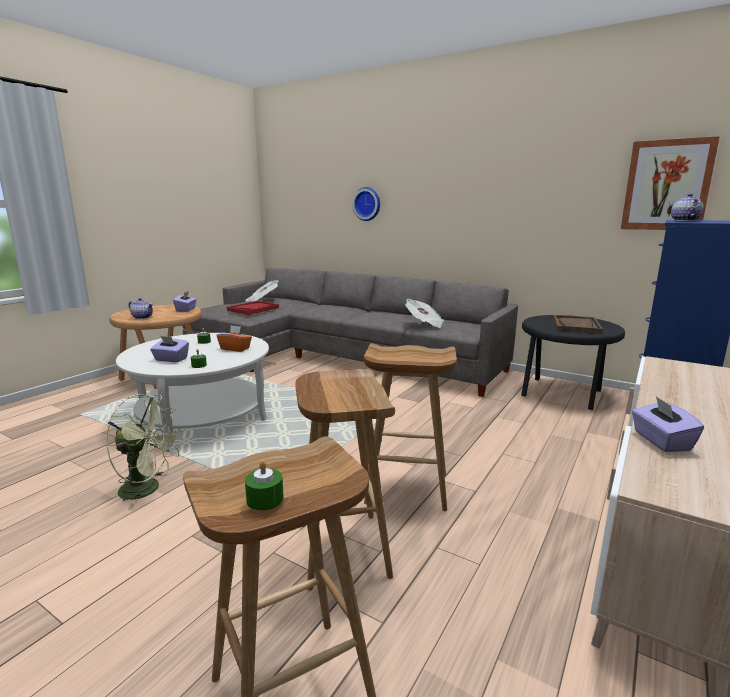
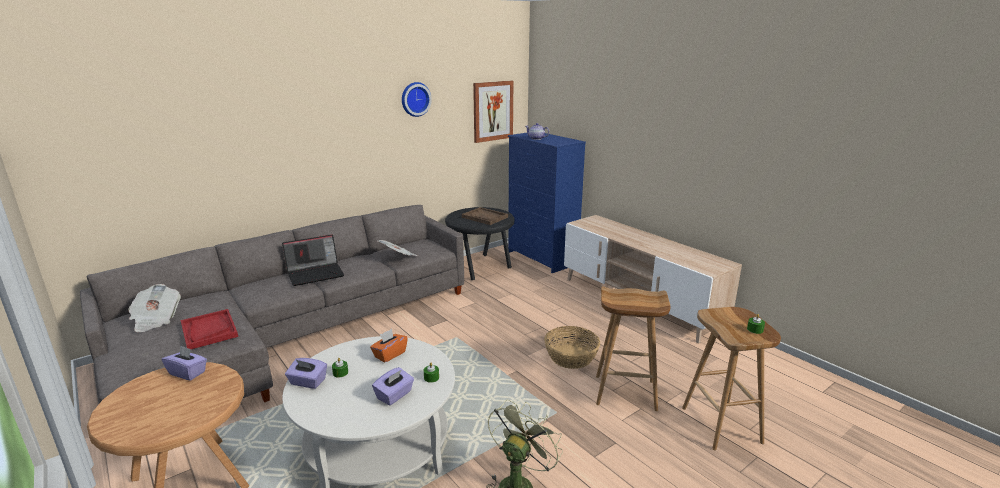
camera: 70 degrees left, 5 degrees up
teapot [128,298,153,319] -> none
wall clock [352,187,380,221] -> wall clock moved to [402,82,432,117]
brown stool [364,343,457,511] -> basket [544,326,600,369]
purple tissue box [632,396,704,452] -> purple tissue box moved to [285,358,327,389]
none -> laptop [282,235,344,286]

